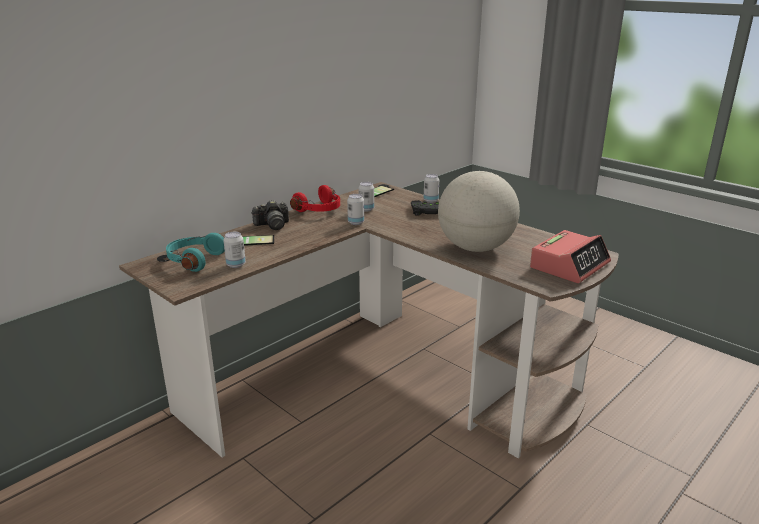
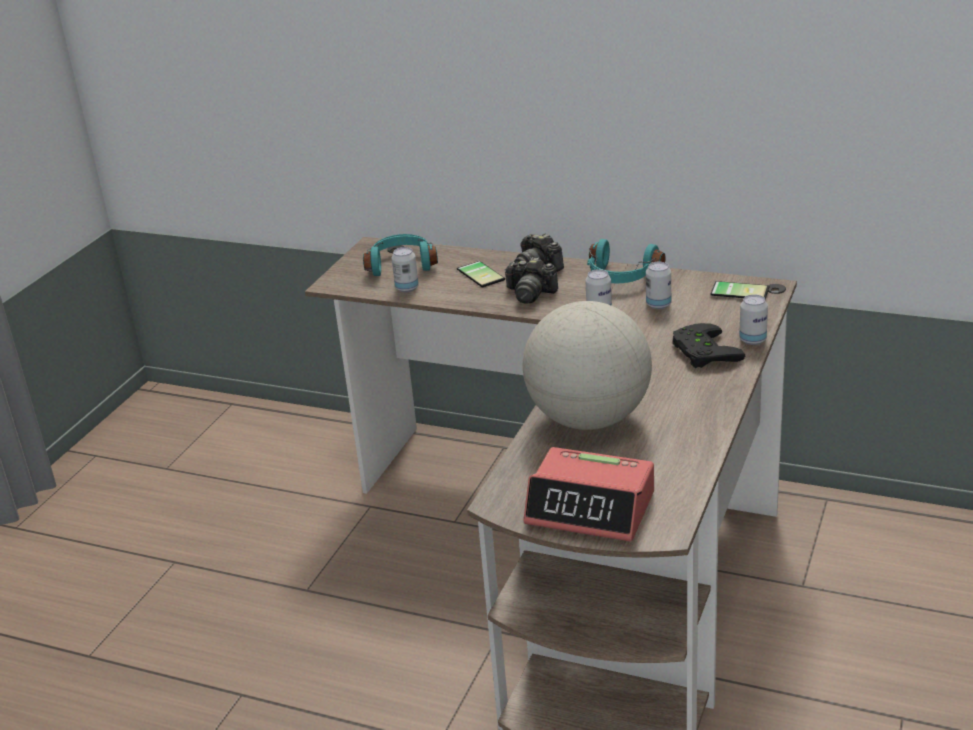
camera: 70 degrees right, 5 degrees up
red headphones [290,185,340,212] -> turquoise headphones [587,239,666,283]
none -> camera [504,257,558,304]

